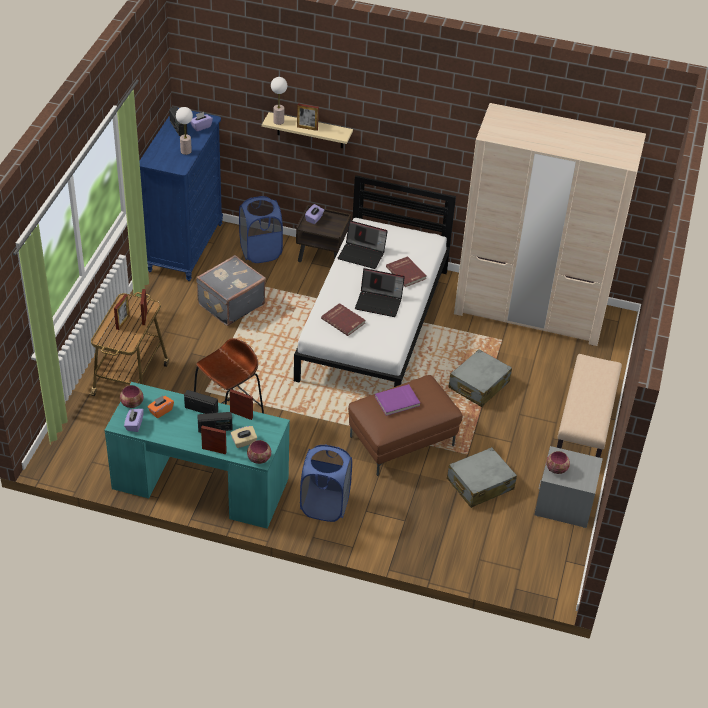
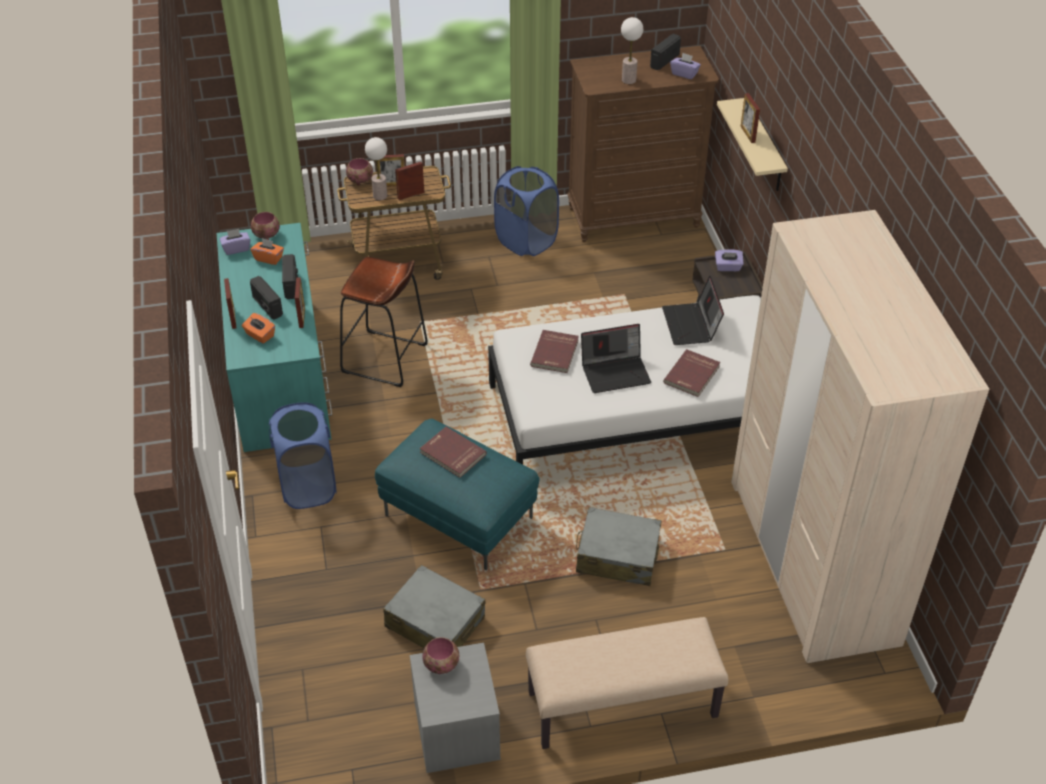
camera: 65 degrees right, 0 degrees up
blue dresser [139,108,223,281] -> brown dresser [567,46,719,242]
grey suitcase [196,255,266,326] -> none
beige tissue box [230,426,257,448] -> orange tissue box [242,313,275,344]
blue laundry basket [239,196,283,263] -> blue laundry basket moved to [494,166,559,256]
bowl [247,440,271,464] -> bowl moved to [346,158,373,186]
table lamp [271,77,287,125] -> table lamp moved to [365,137,387,200]
brown ottoman [348,375,463,476] -> turquoise ottoman [375,418,540,570]
laptop [355,268,405,317] -> laptop turned 90 degrees counterclockwise [581,324,651,393]
purple book [375,384,420,416] -> red book [420,427,487,478]

